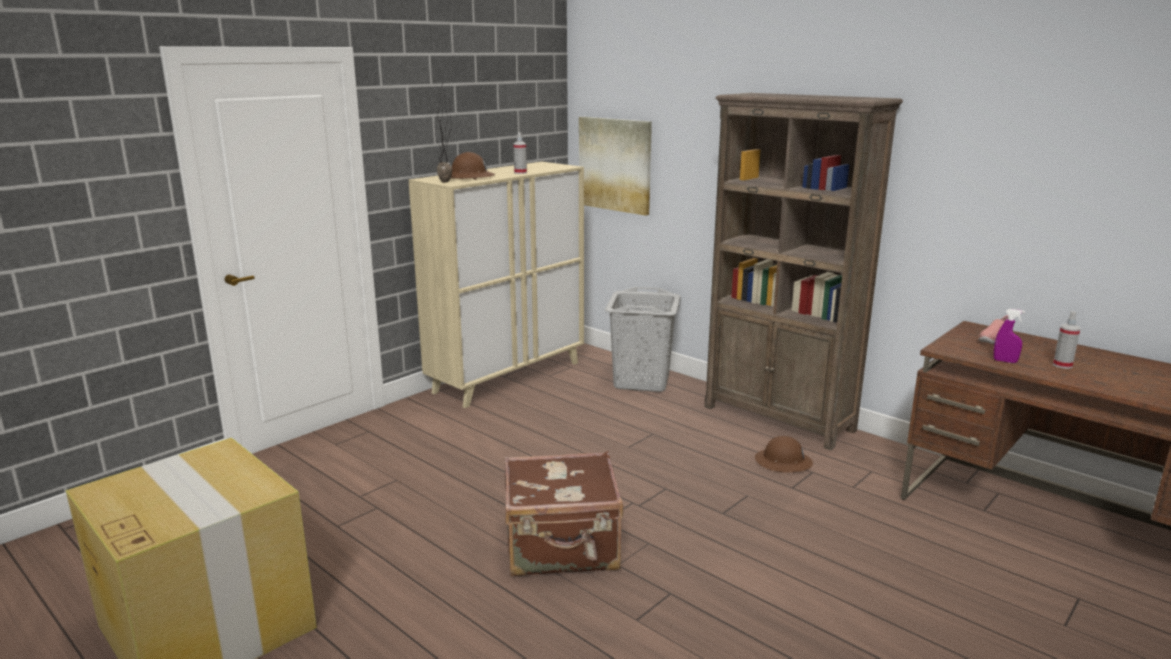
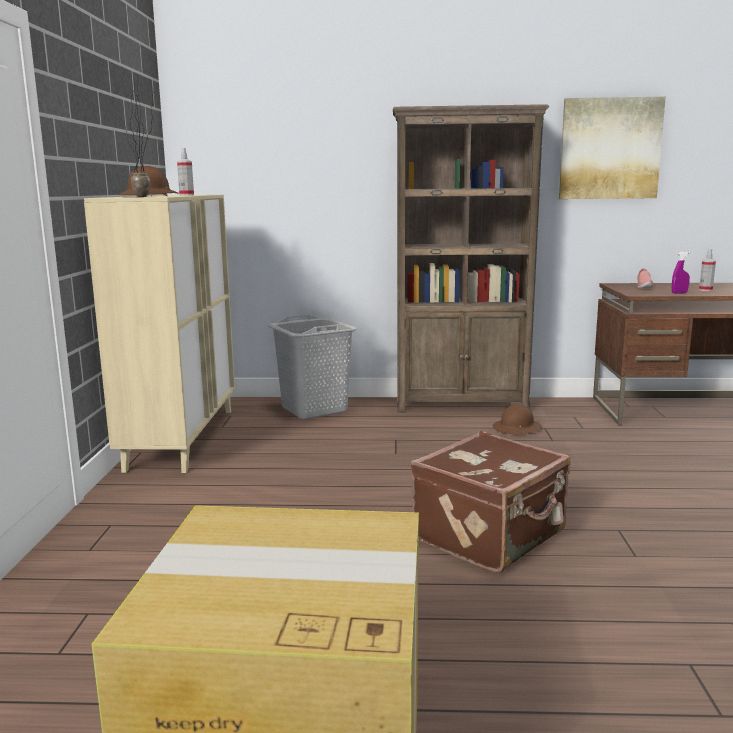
camera: 40 degrees left, 5 degrees down
picture [579,117,652,216] -> picture moved to [559,97,666,199]

